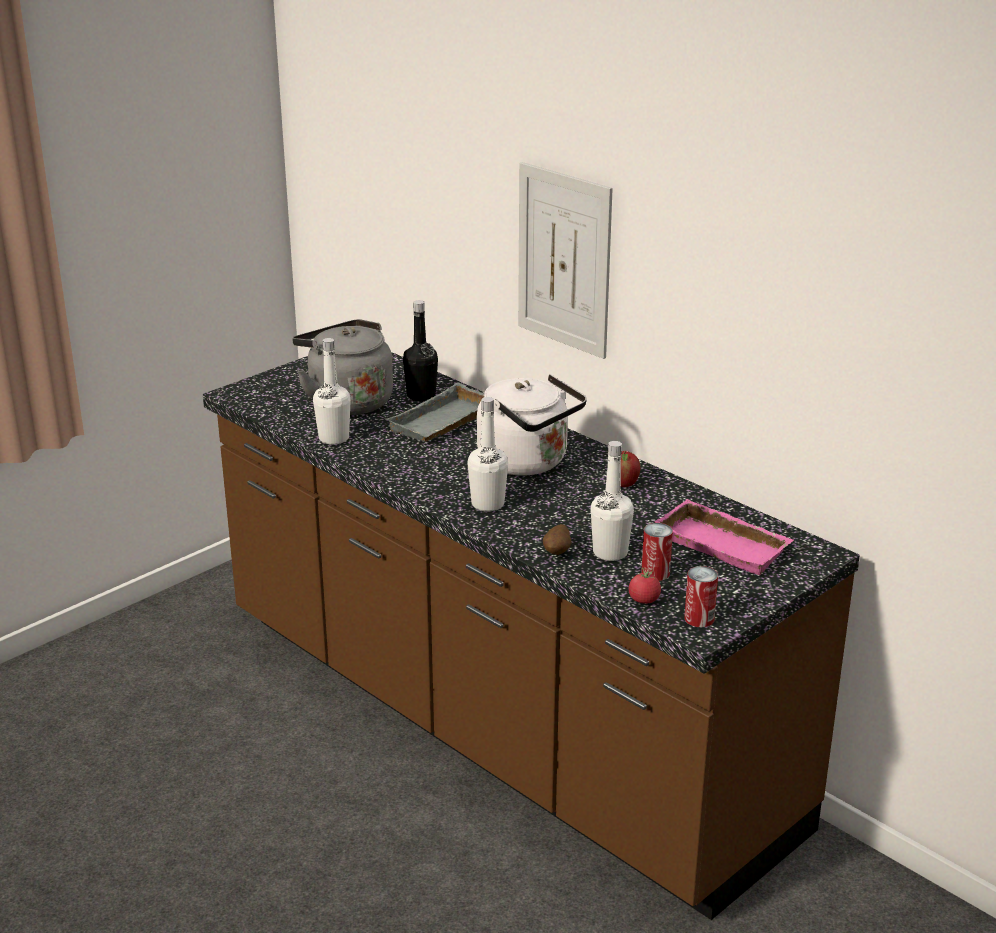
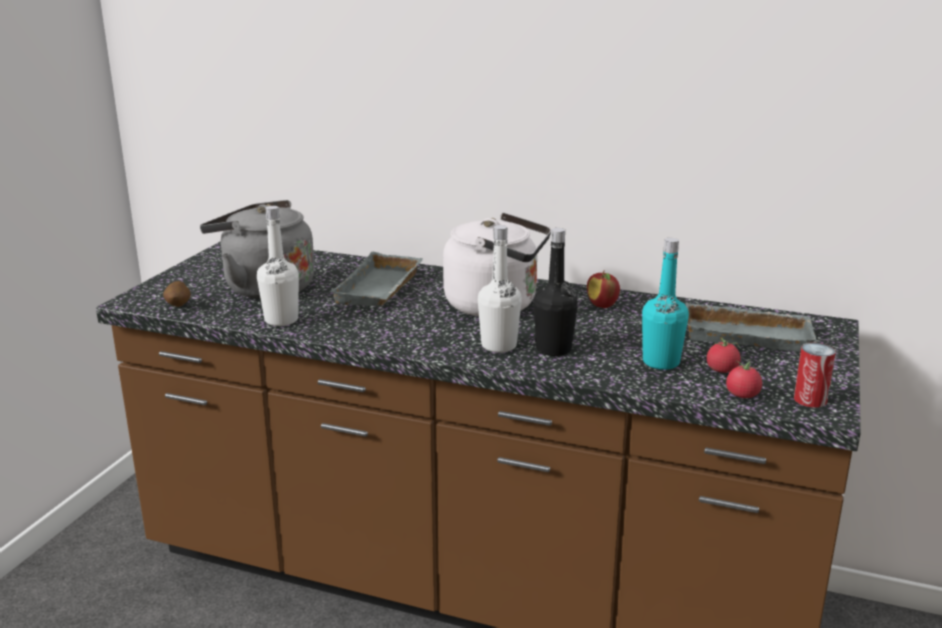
camera: 25 degrees left, 5 degrees down
black bottle [403,300,438,401] -> black bottle moved to [533,228,578,356]
picture [518,162,613,359] -> none
potato [543,524,572,555] -> potato moved to [163,281,191,307]
white bottle [591,441,634,561] -> turquoise bottle [642,238,689,370]
can [641,523,673,581] -> tomato [707,338,741,373]
pink tray [654,499,794,575] -> grey tray [686,302,816,352]

